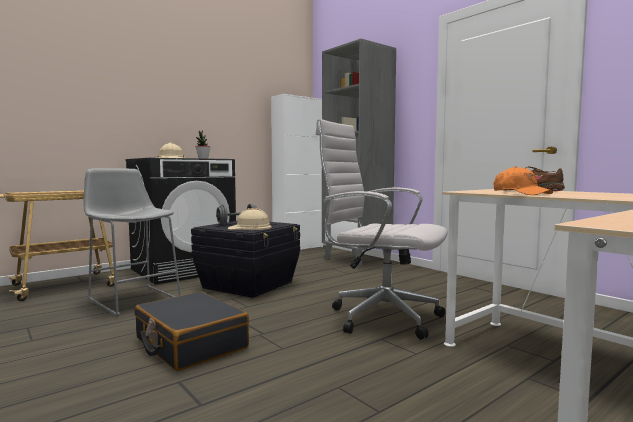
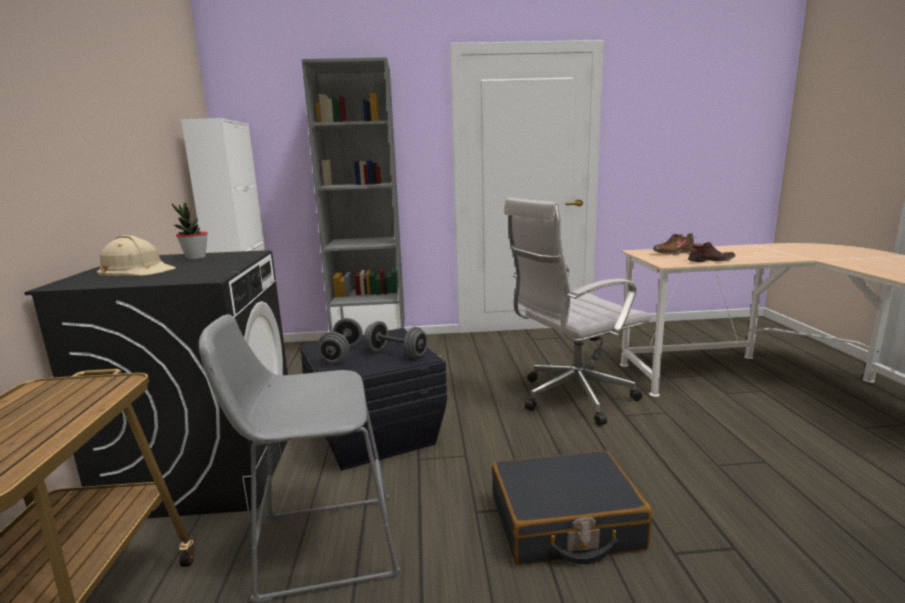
camera: 55 degrees left, 10 degrees up
beige hard hat [228,208,272,230] -> grey dumbbell [364,321,428,359]
orange cap [493,166,553,195] -> brown shoe [688,242,736,262]

